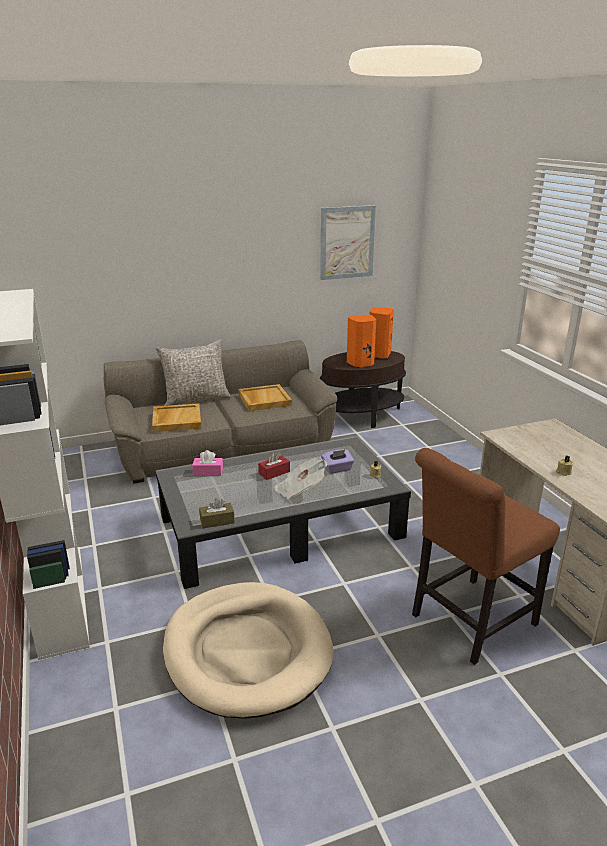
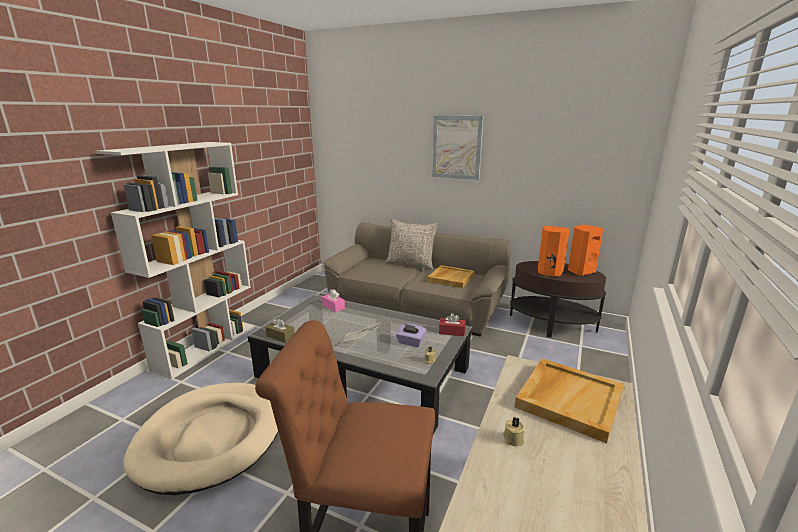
camera: 45 degrees right, 5 degrees down
beige tray [152,403,201,432] -> beige tray moved to [515,358,624,443]
red tissue box [258,452,290,480] -> red tissue box moved to [439,313,465,336]
picture [320,205,376,280] -> picture moved to [432,116,483,180]

